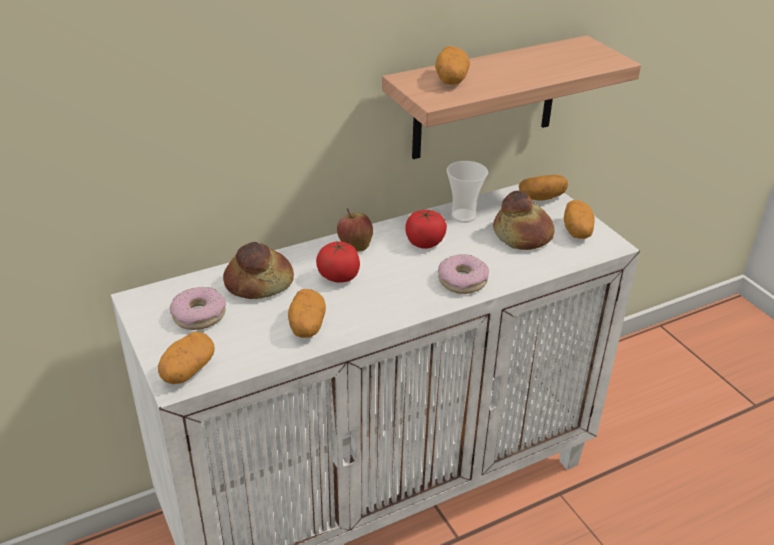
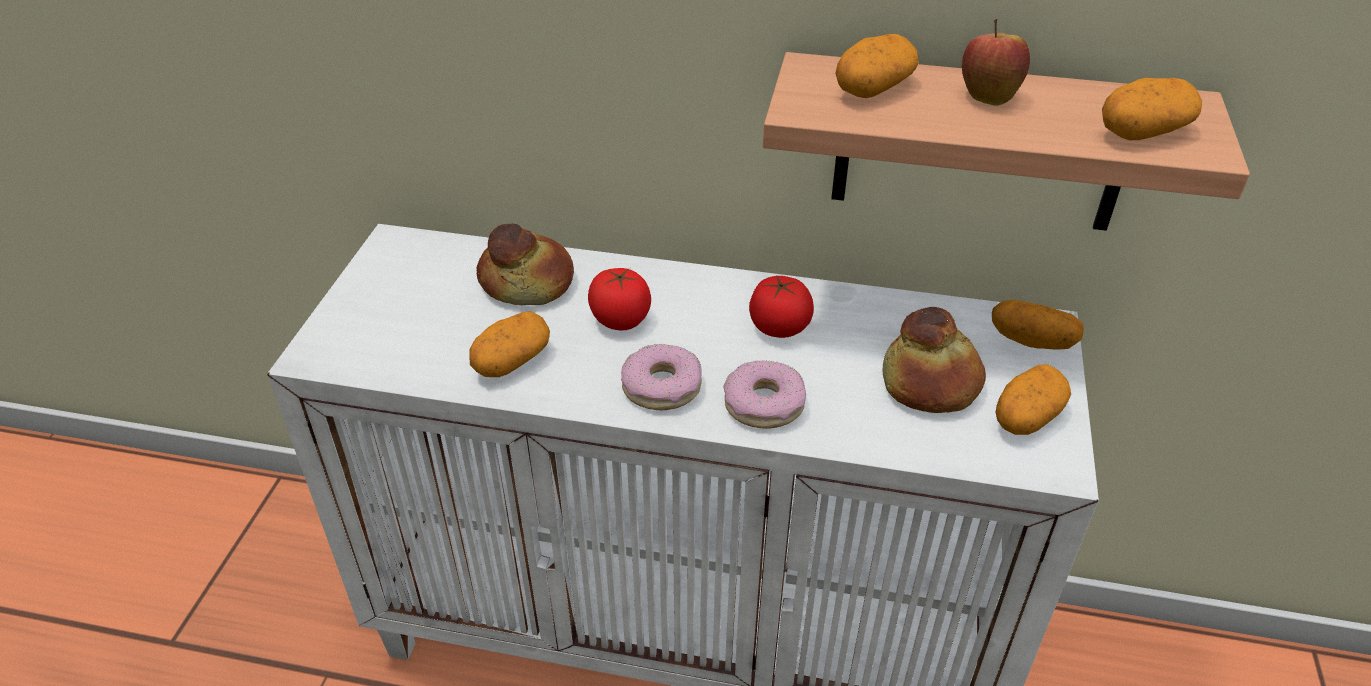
camera: 40 degrees right, 5 degrees up
potato [158,331,215,384] -> potato moved to [1102,78,1202,140]
donut [170,287,226,330] -> donut moved to [621,344,702,410]
apple [337,208,373,252] -> apple moved to [962,19,1030,106]
cup [447,161,488,223] -> none

